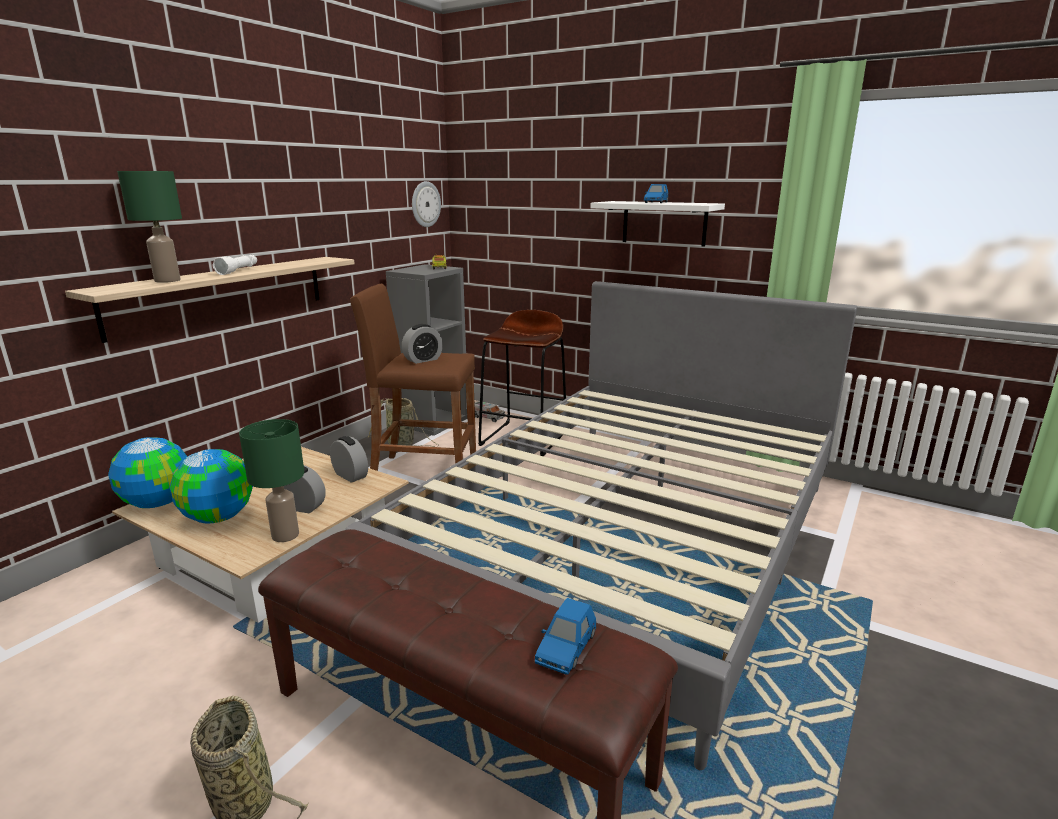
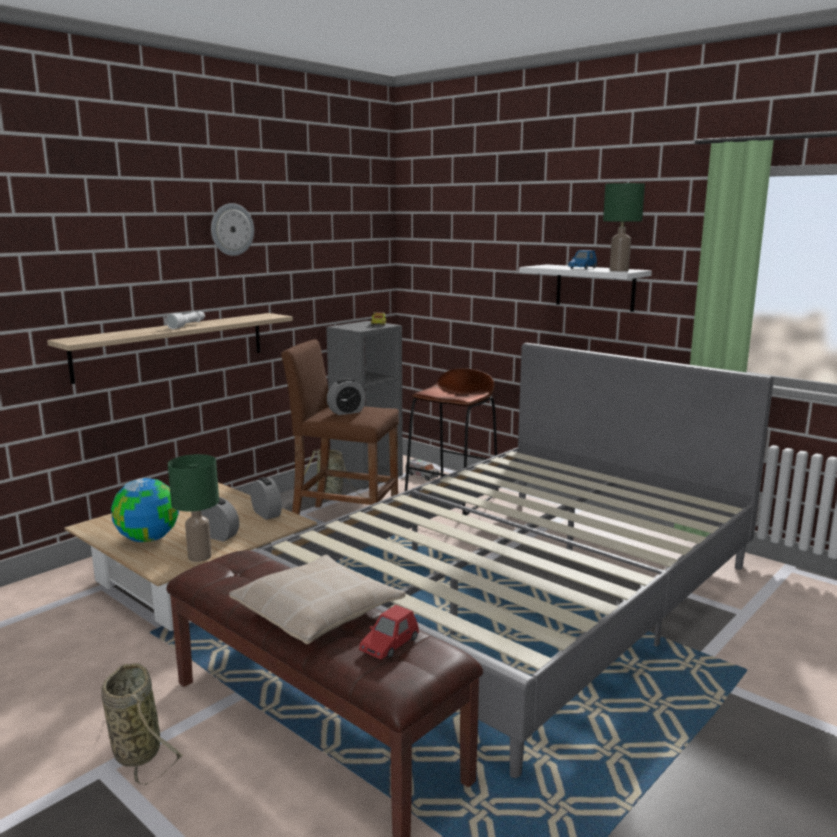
camera: 10 degrees right, 5 degrees down
globe [108,438,187,508] -> none
green table lamp [117,171,182,283] -> green table lamp moved to [603,183,645,271]
wall clock [412,181,441,227] -> wall clock moved to [211,203,254,256]
blue toy car [535,598,596,675] -> red toy car [359,605,419,659]
none -> beige pillow [229,555,405,644]

